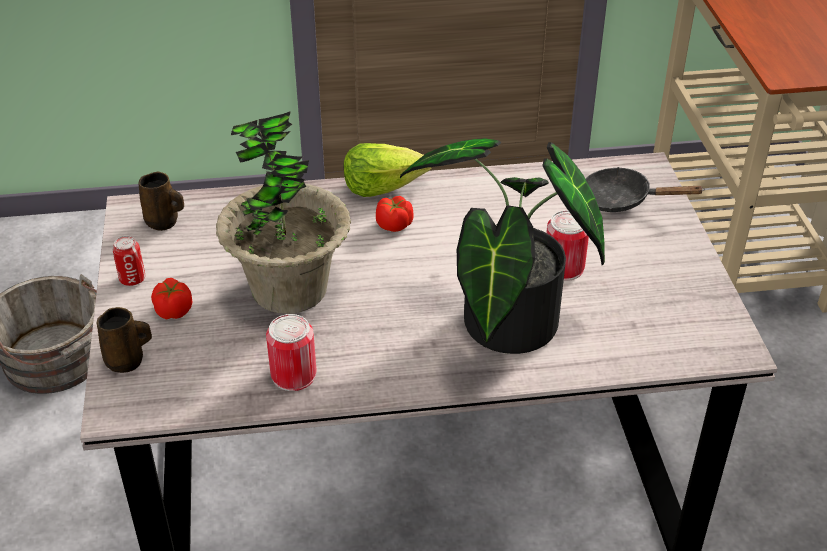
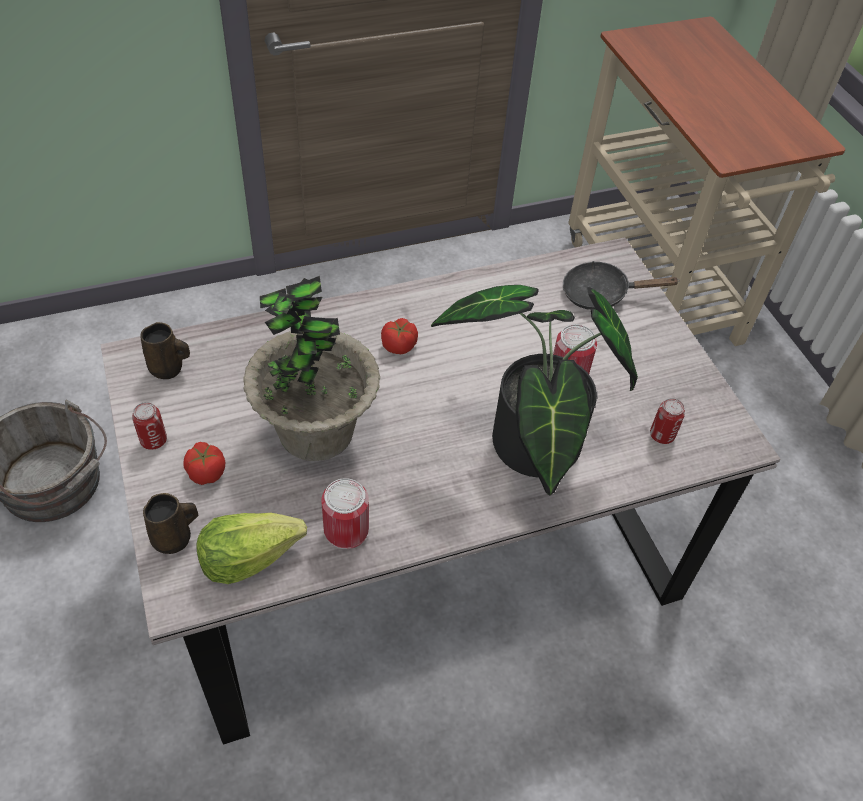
camera: 15 degrees left, 10 degrees up
lettuce [344,143,432,197] -> lettuce moved to [196,513,307,584]
none -> can [650,398,685,444]

